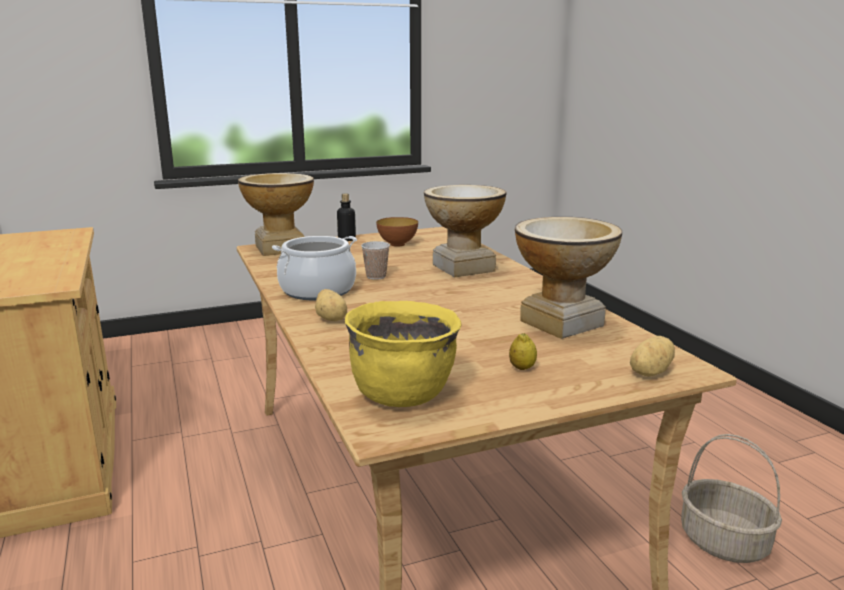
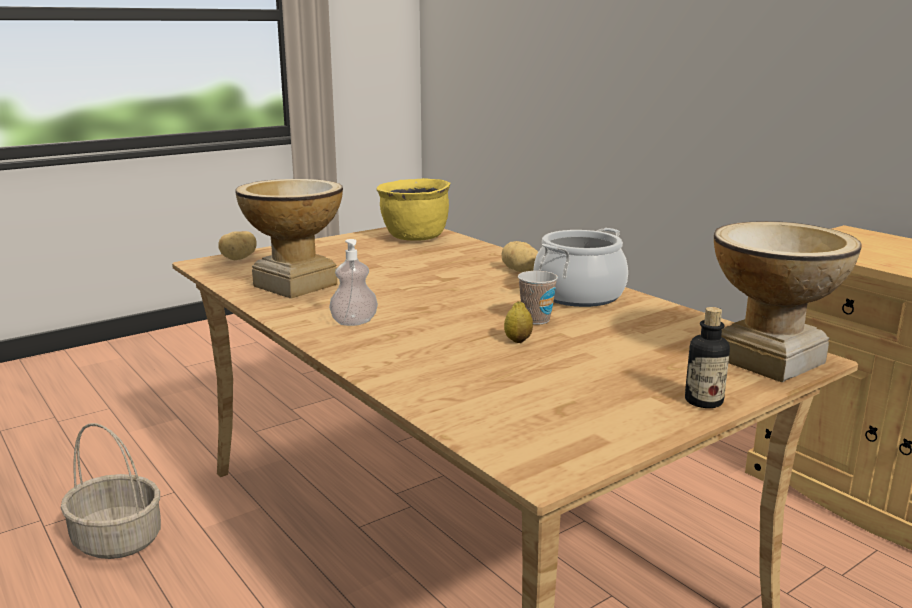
camera: 165 degrees right, 0 degrees up
bowl [376,217,418,247] -> none
vase [424,185,506,277] -> none
lemon [509,333,537,370] -> lemon moved to [504,301,533,343]
none -> soap dispenser [329,239,378,326]

